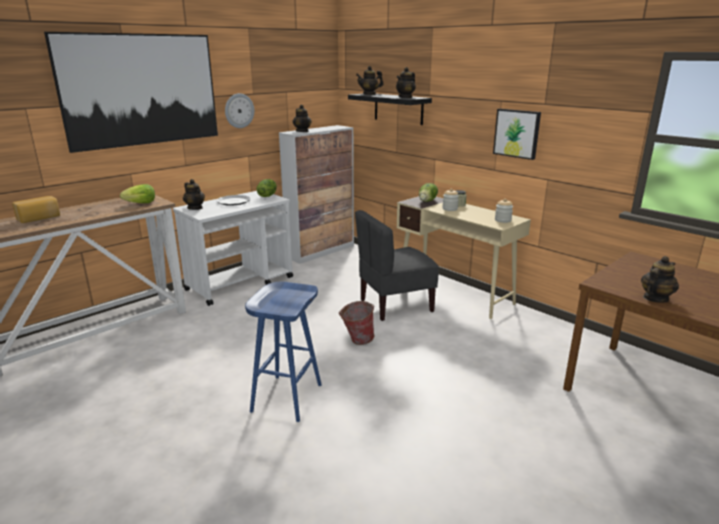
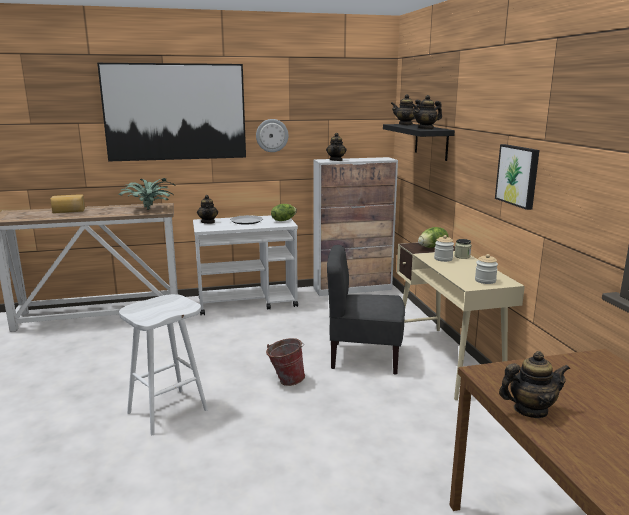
camera: 30 degrees right, 5 degrees down
lettuce [120,184,155,203] -> potted plant [118,178,176,210]
blue stool [245,282,322,422] -> white stool [119,294,208,435]

